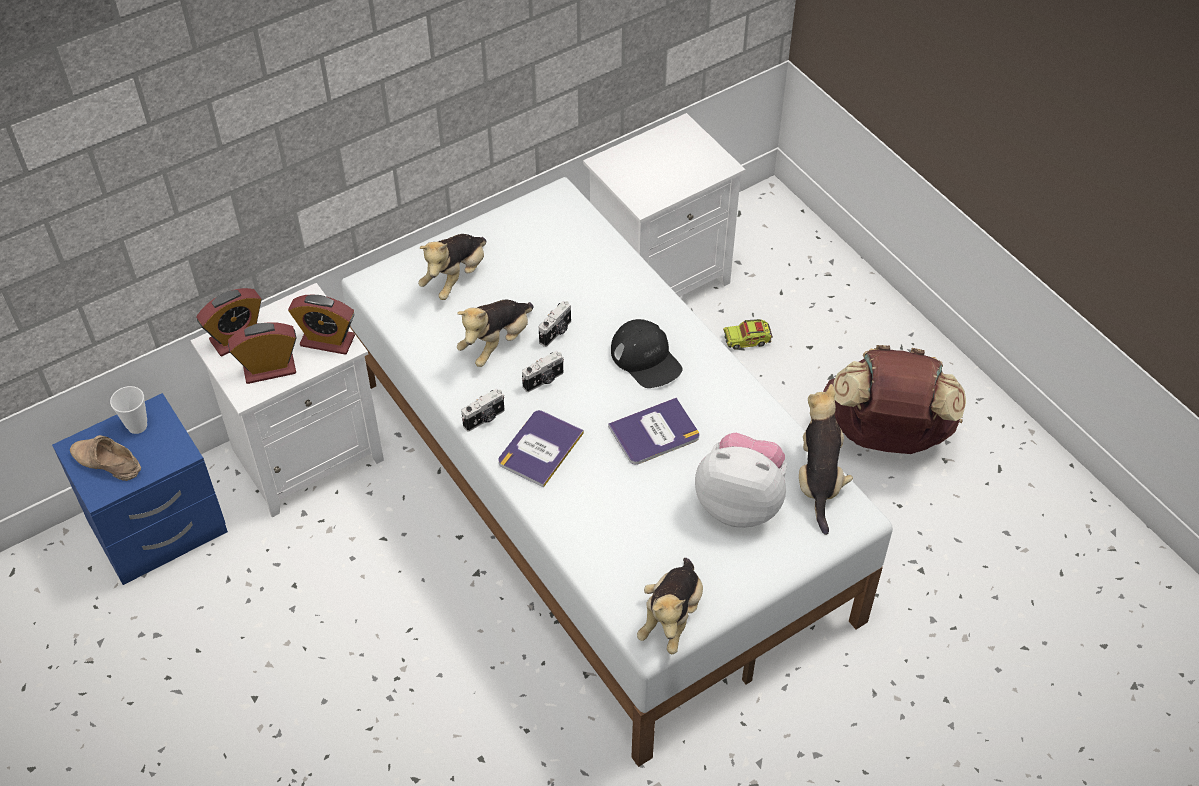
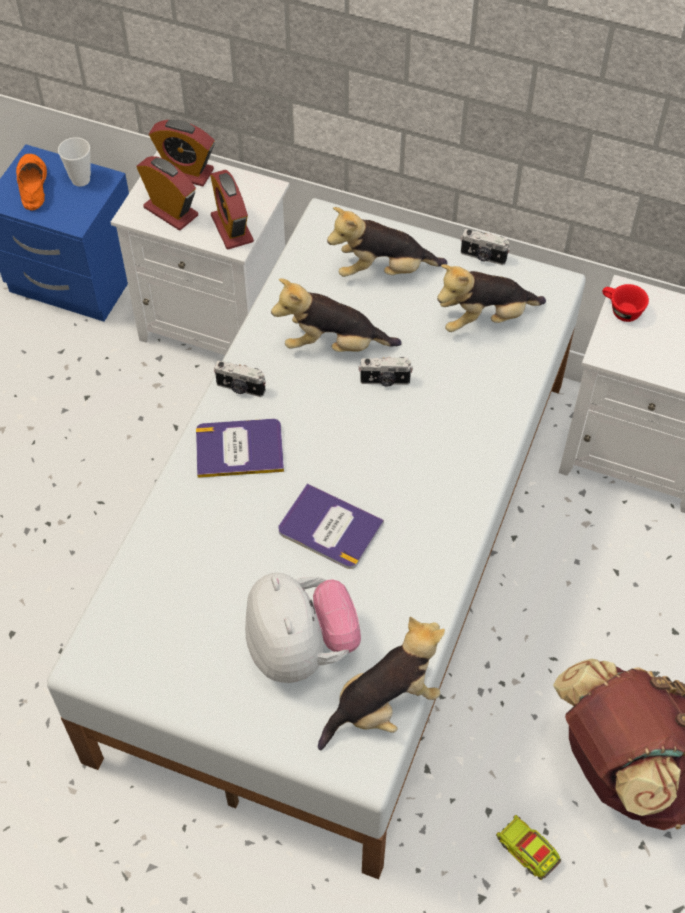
camera: 55 degrees right, 5 degrees up
beige shoe [70,435,141,481] -> orange shoe [16,154,47,211]
camera [522,351,564,392] -> camera moved to [461,229,510,265]
black cap [611,319,683,388] -> none
plush toy [637,558,703,654] -> plush toy moved to [437,264,546,332]
toy truck [723,319,773,350] -> toy truck moved to [496,815,561,880]
none -> red cup [602,284,649,322]

